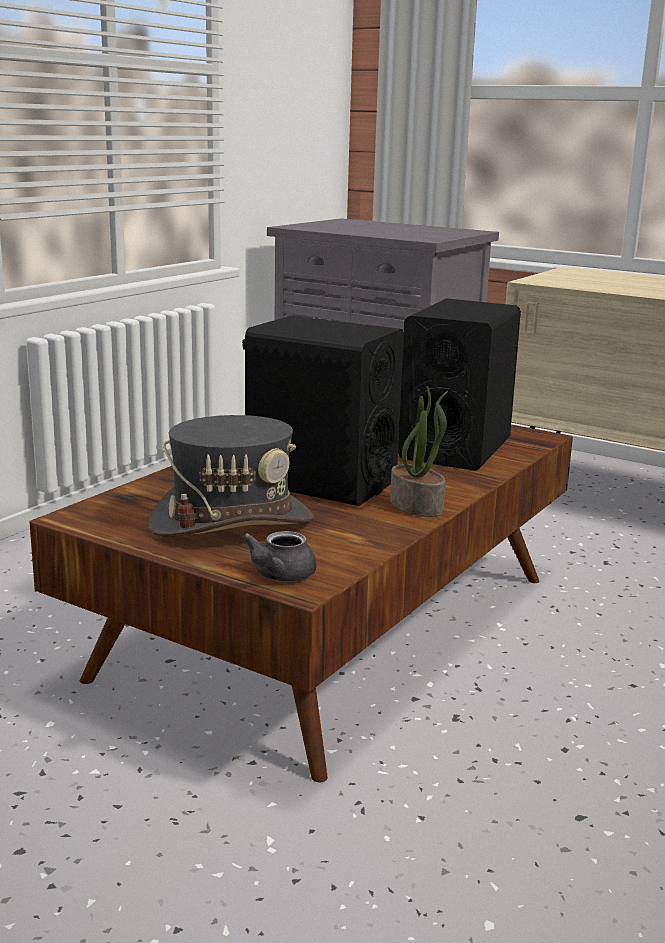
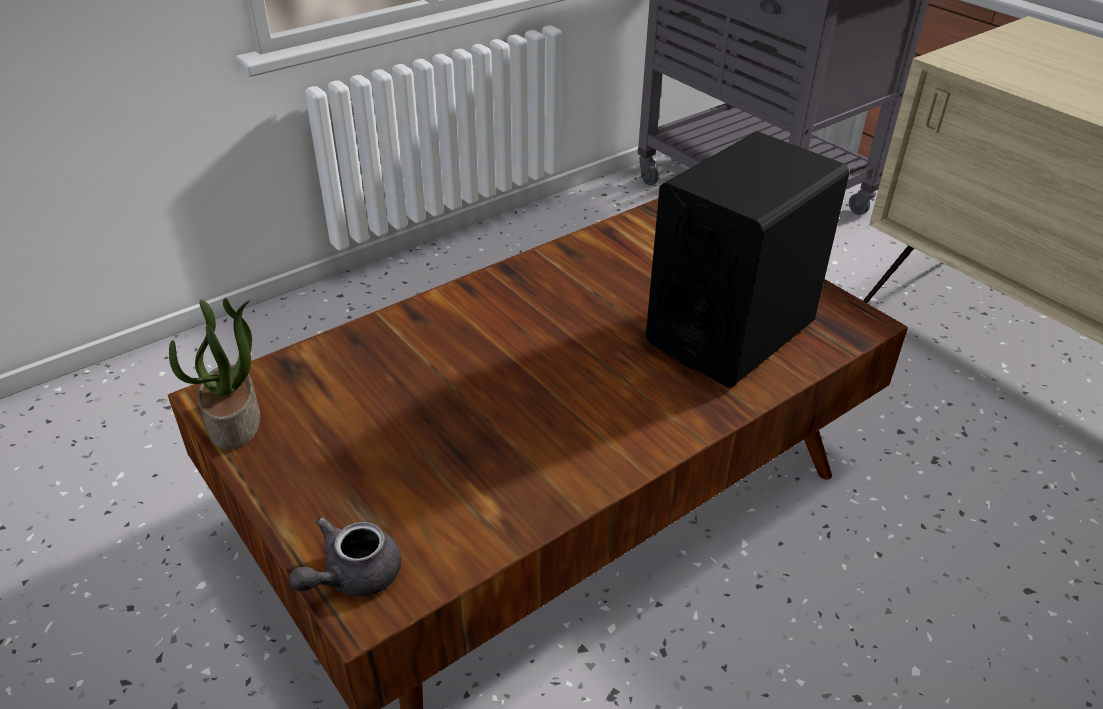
camera: 20 degrees right, 20 degrees up
grey hat [148,415,314,537] -> none
black speaker [242,316,404,506] -> none
potted plant [390,386,448,517] -> potted plant moved to [169,298,260,450]

